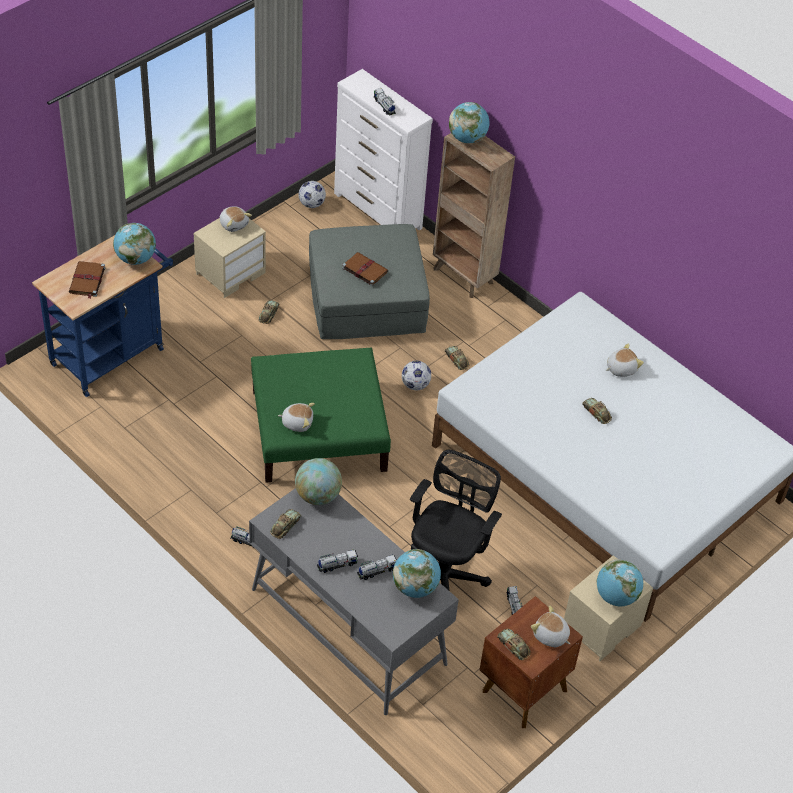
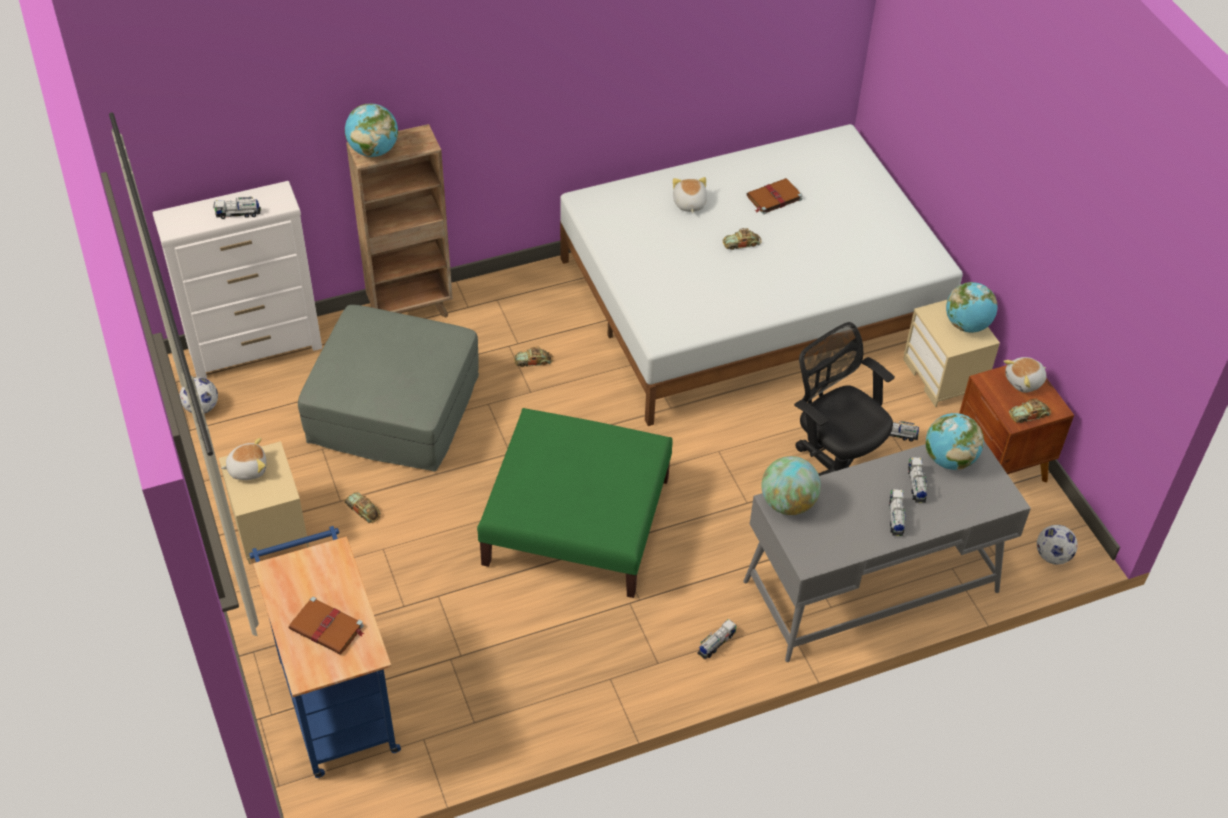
camera: 65 degrees left, 0 degrees up
globe [113,223,156,265] -> none
toy car [270,509,301,539] -> none
plush toy [278,403,315,432] -> none
brown book [342,252,389,286] -> brown book moved to [747,178,803,215]
football [402,361,431,390] -> football moved to [1037,525,1078,565]

